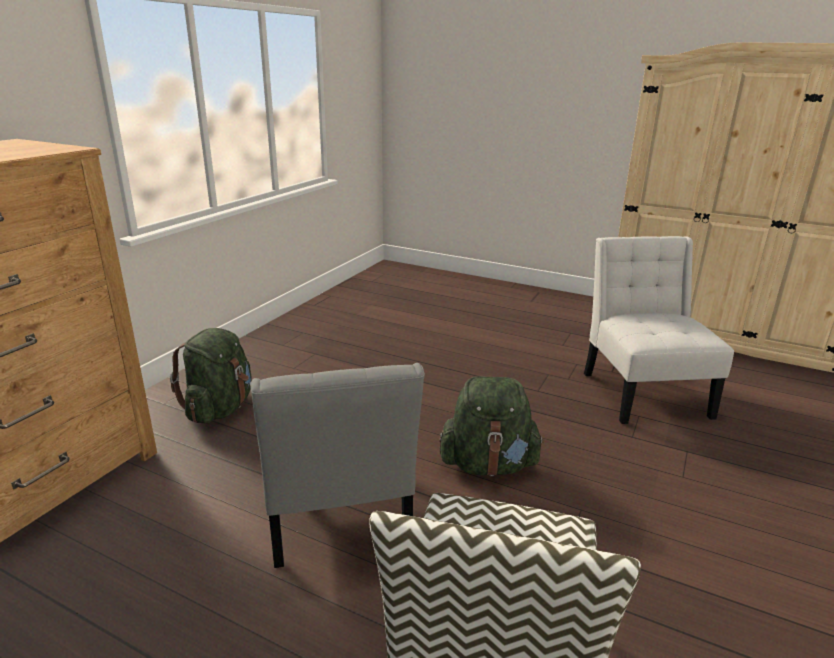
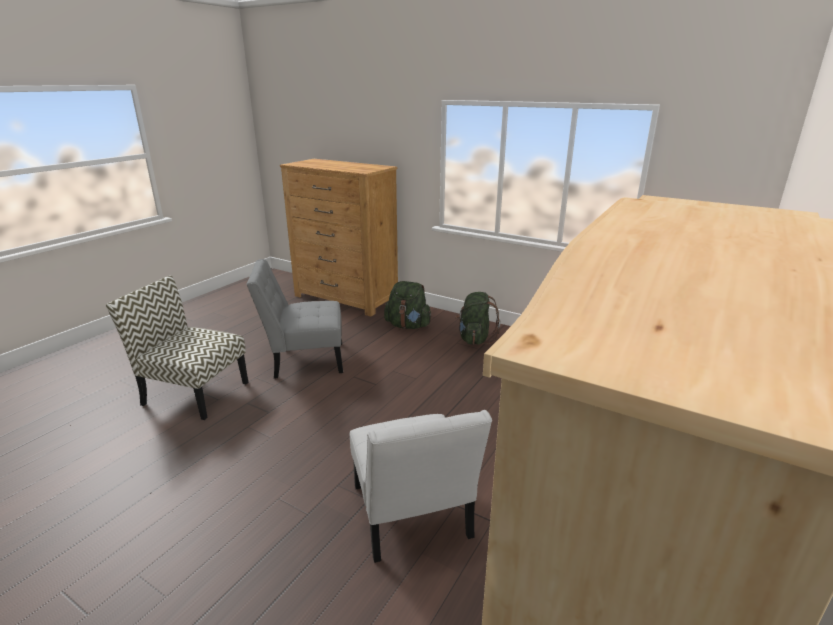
camera: 95 degrees right, 0 degrees up
green backpack [439,377,544,476] -> green backpack moved to [455,292,500,345]
white chair [584,236,734,424] -> white chair turned 75 degrees clockwise [350,410,492,563]

